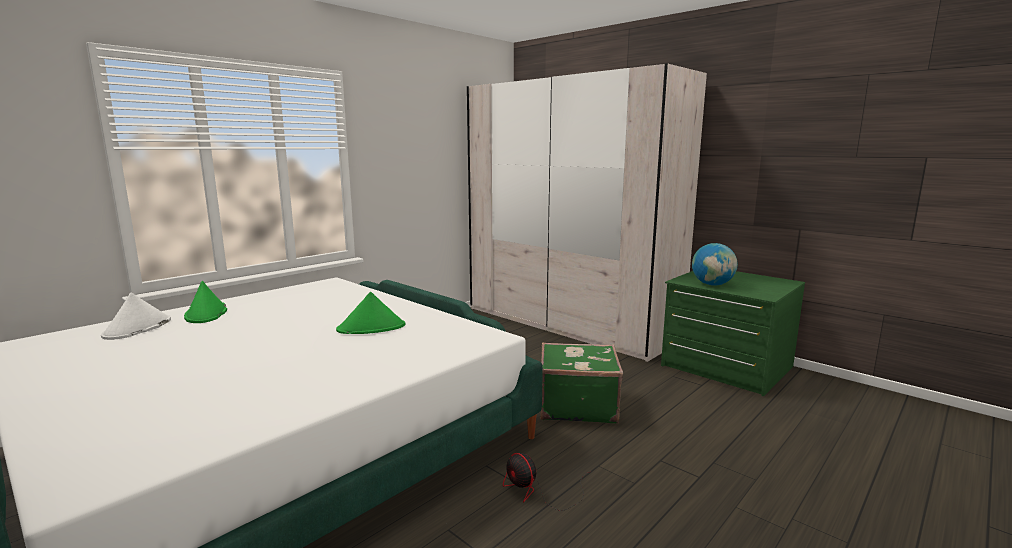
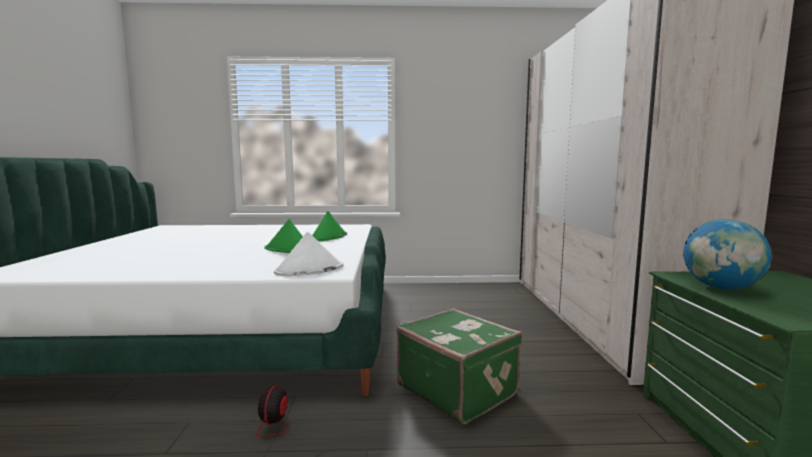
camera: 45 degrees right, 5 degrees down
white hat [101,293,171,340] -> white hat moved to [274,232,343,276]
green hat [184,281,227,323] -> green hat moved to [312,211,347,241]

